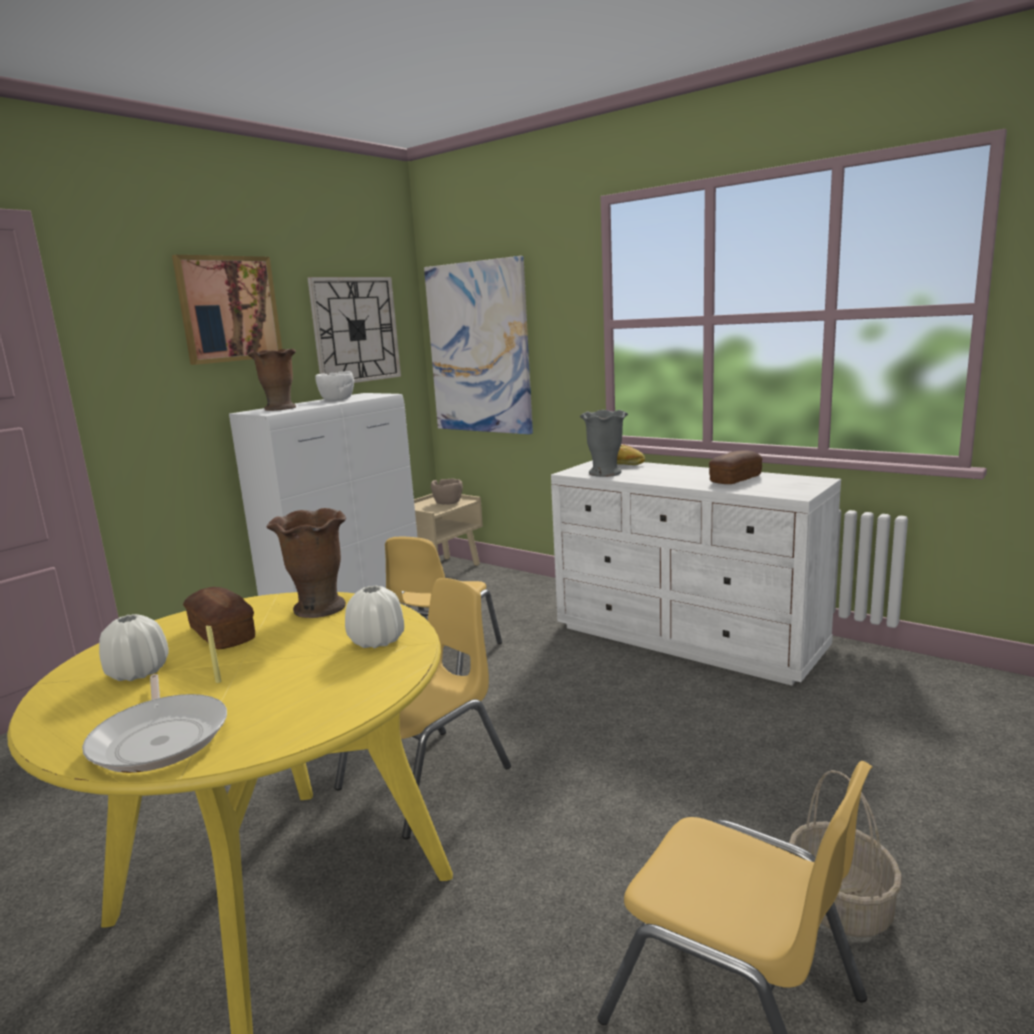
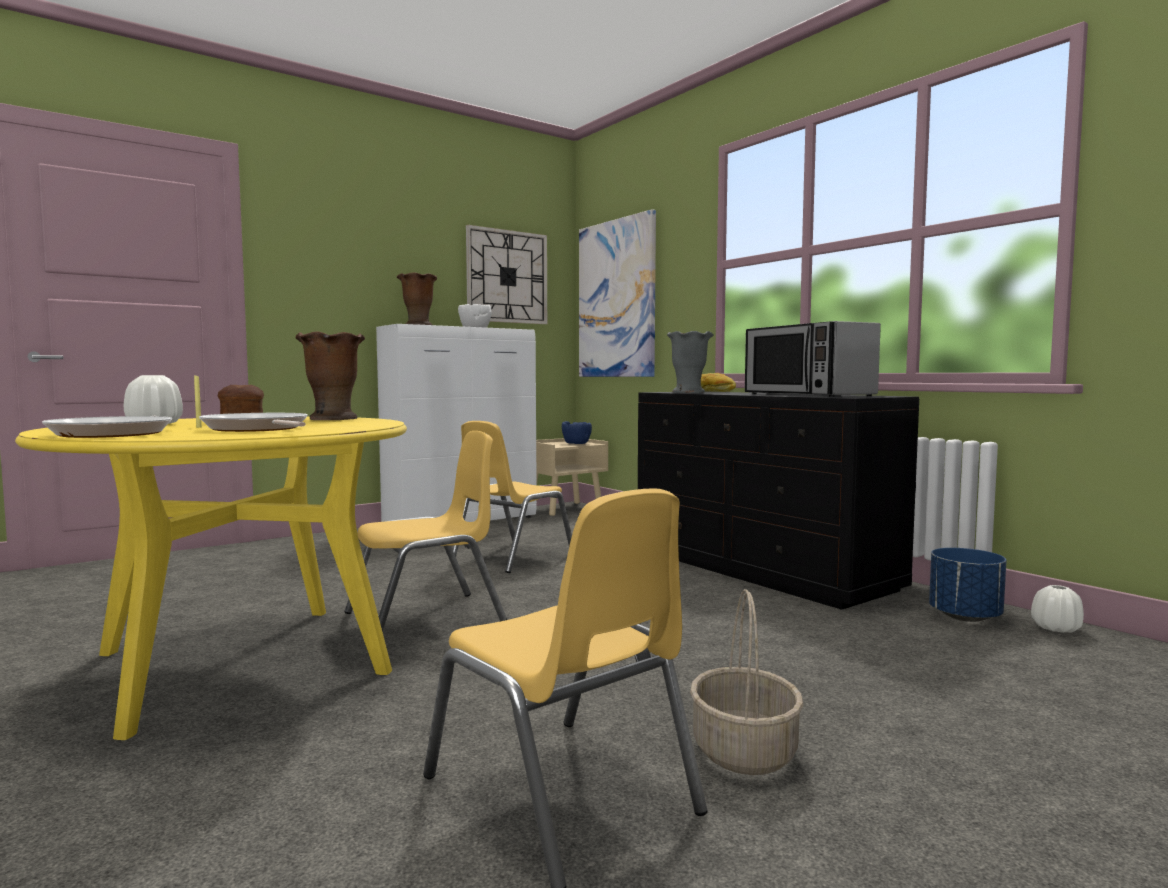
camera: 15 degrees right, 10 degrees down
picture [172,255,282,365] -> none
white vase [345,585,404,648] -> white vase moved to [1031,585,1084,633]
brown bowl [431,478,463,505] -> blue bowl [562,421,592,444]
white dresser [551,460,841,686] -> black dresser [638,392,919,610]
bread [709,450,762,484] -> microwave [745,321,881,397]
none -> frying pan [199,413,308,432]
none -> blue planter [929,548,1007,622]

